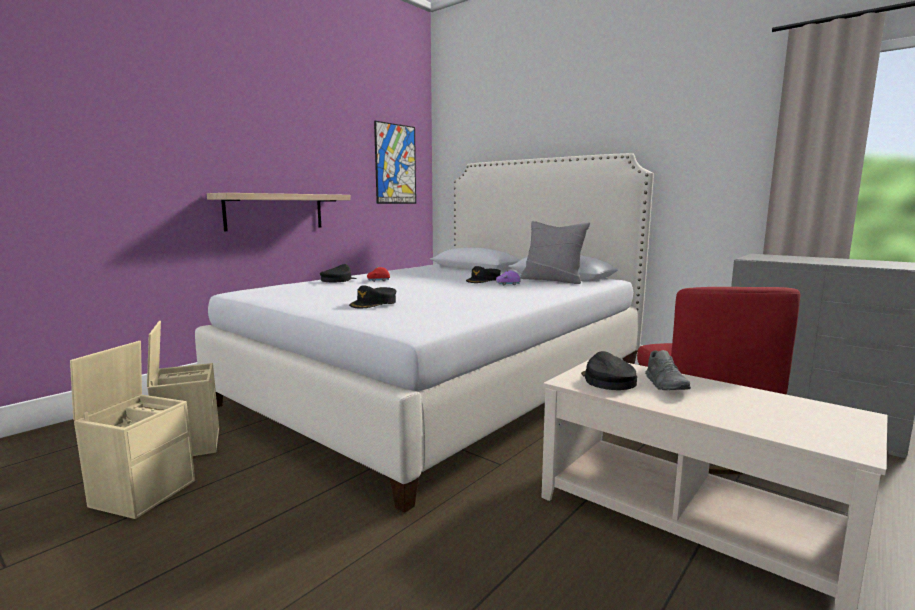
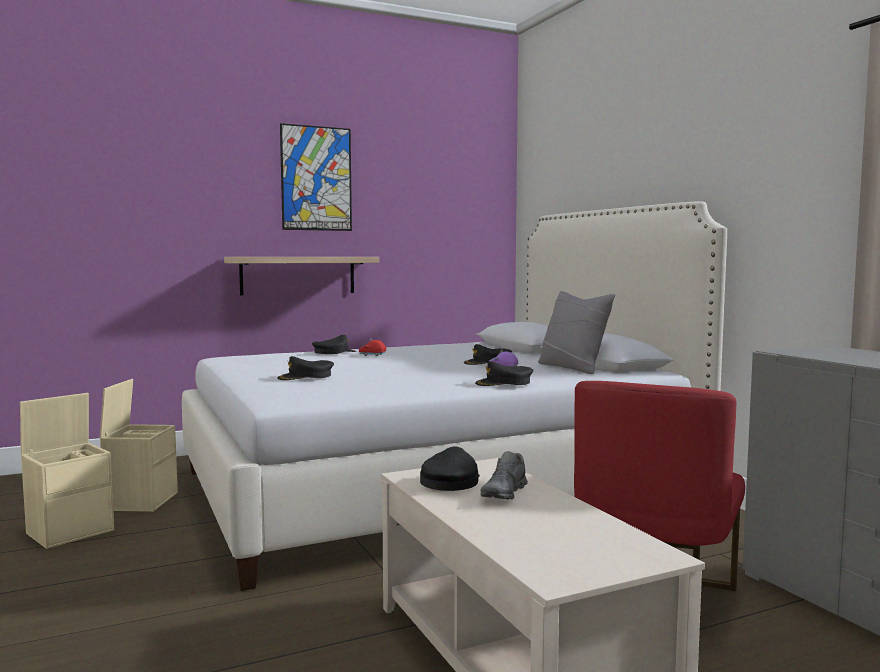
camera: 25 degrees right, 5 degrees down
picture [374,121,416,204] -> picture moved to [280,123,352,231]
none -> black cap [475,361,533,386]

